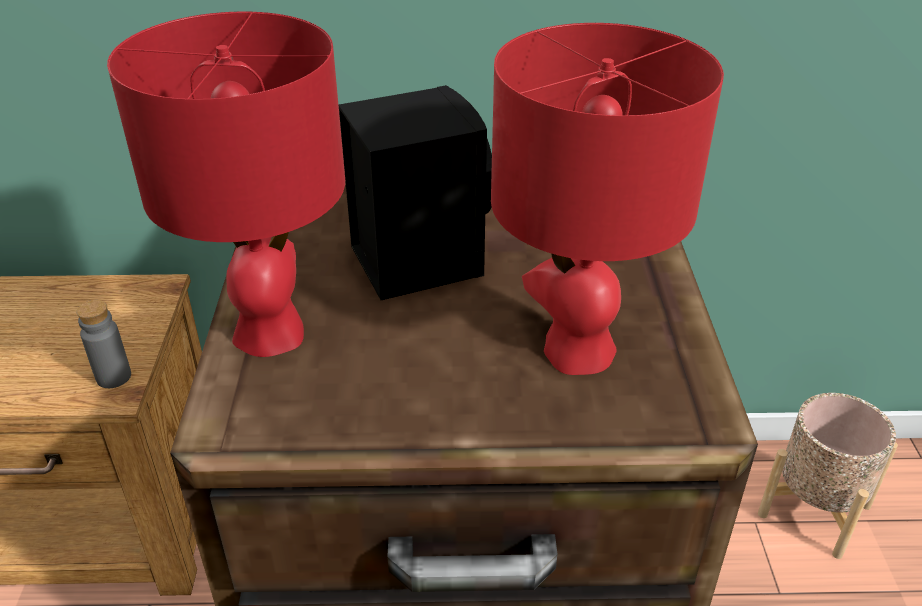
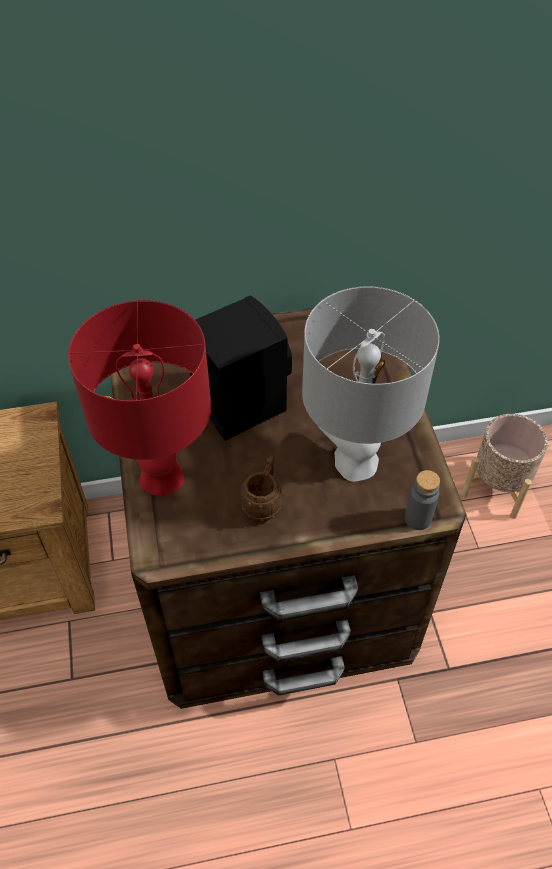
camera: 10 degrees left, 15 degrees up
grey bottle [76,300,131,388] -> grey bottle moved to [405,470,440,530]
red table lamp [491,23,724,375] -> grey table lamp [302,287,440,482]
none -> brown mug [241,455,282,522]

